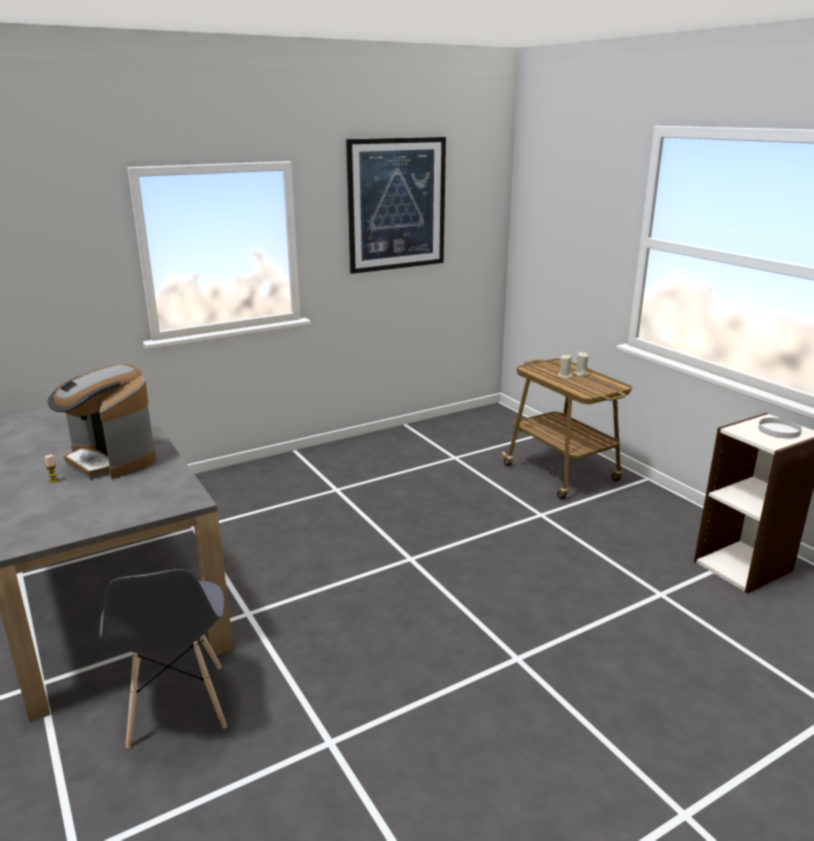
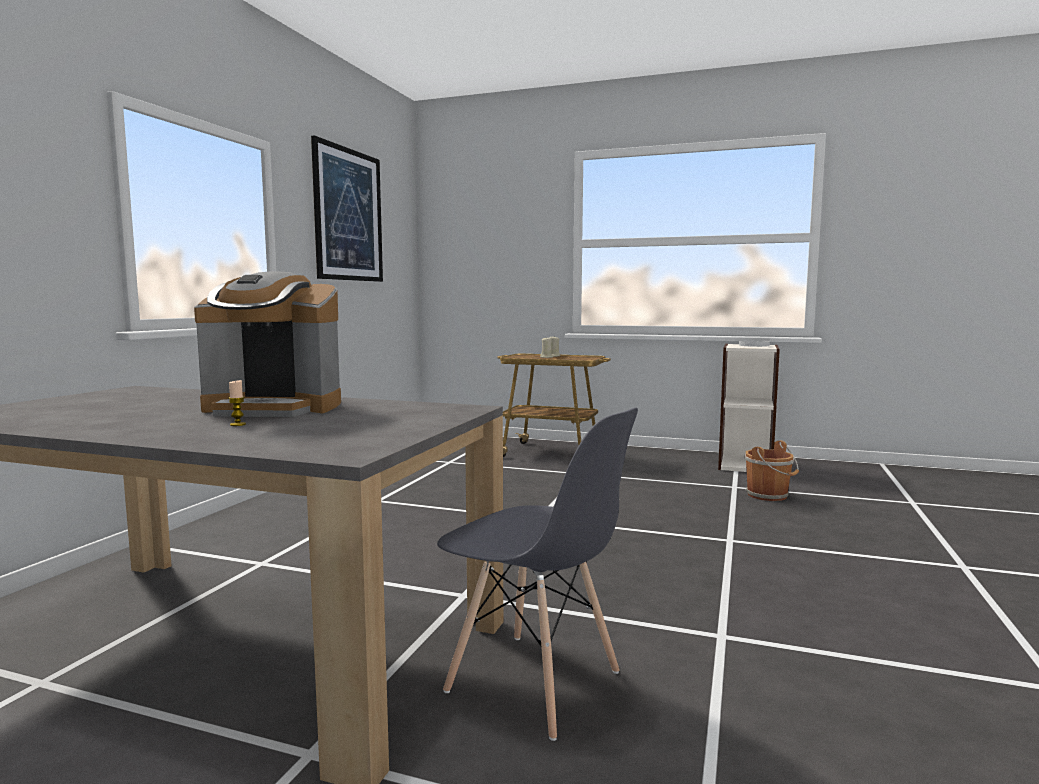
camera: 40 degrees left, 15 degrees down
none -> brown bucket [744,440,799,501]

